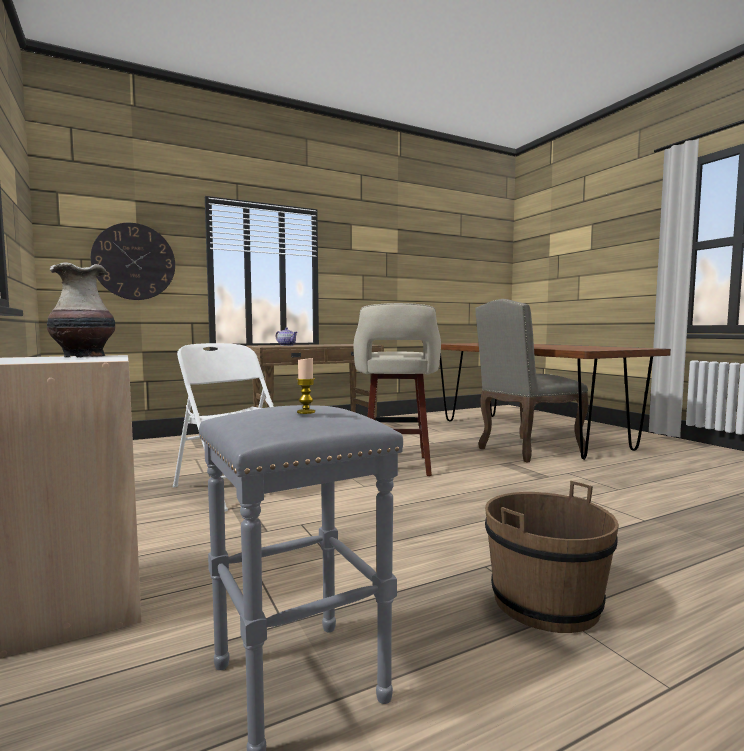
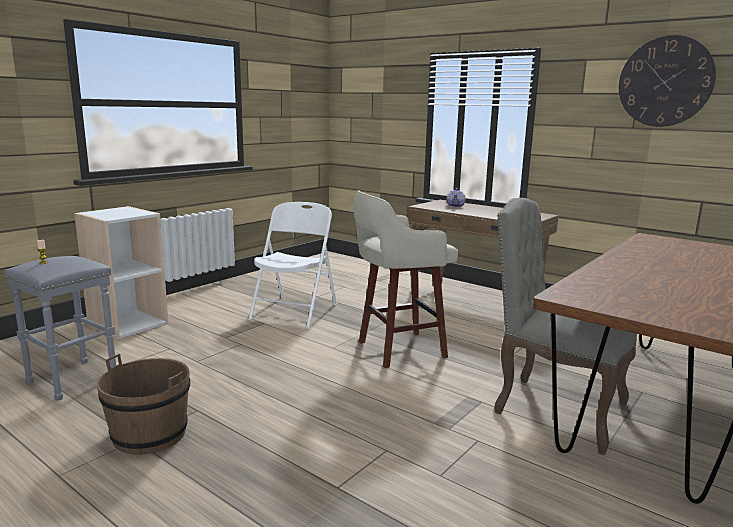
camera: 65 degrees right, 10 degrees up
vase [47,262,115,358] -> none
wall clock [91,223,175,300] -> wall clock moved to [619,35,716,127]

